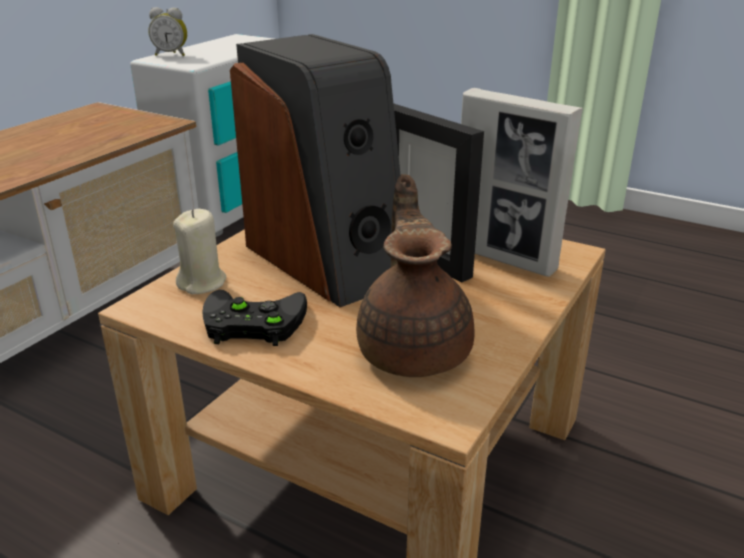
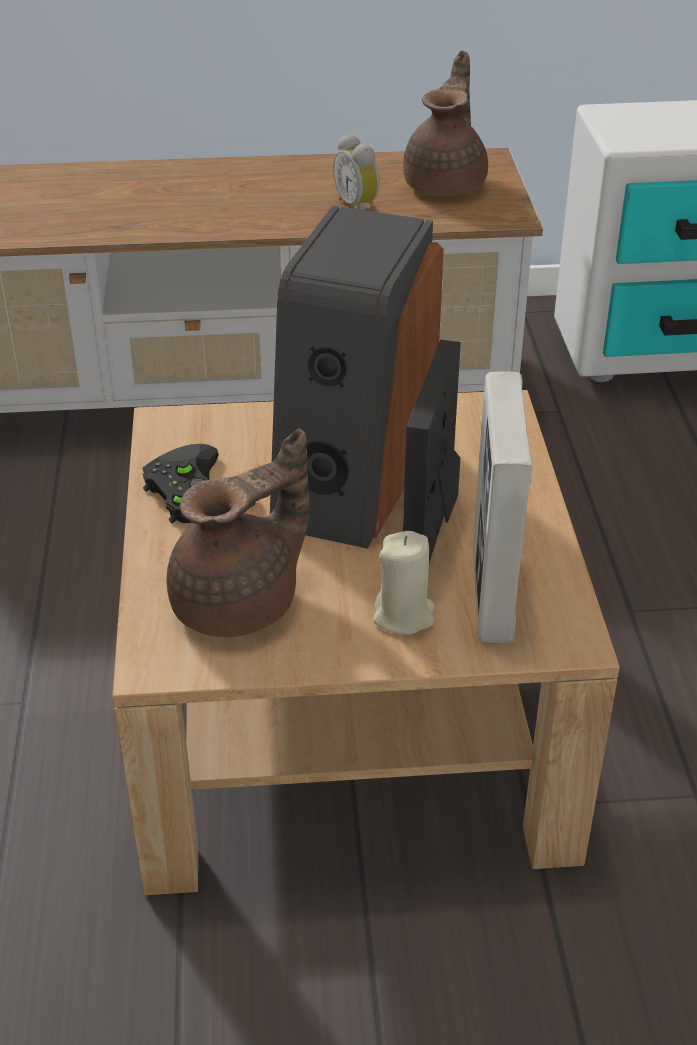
camera: 55 degrees right, 10 degrees up
alarm clock [148,7,187,56] -> alarm clock moved to [333,133,380,210]
beige candle [173,209,226,294] -> beige candle moved to [373,531,435,635]
none -> brown teapot [403,50,488,196]

